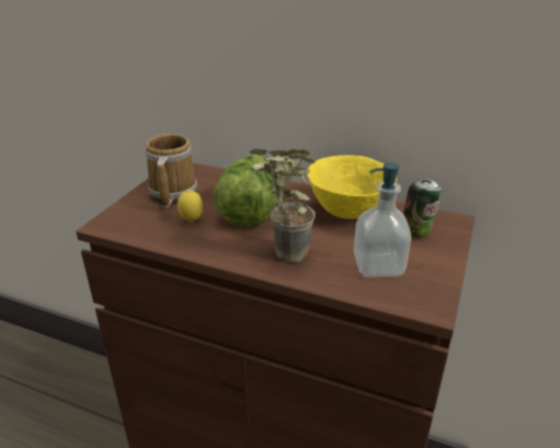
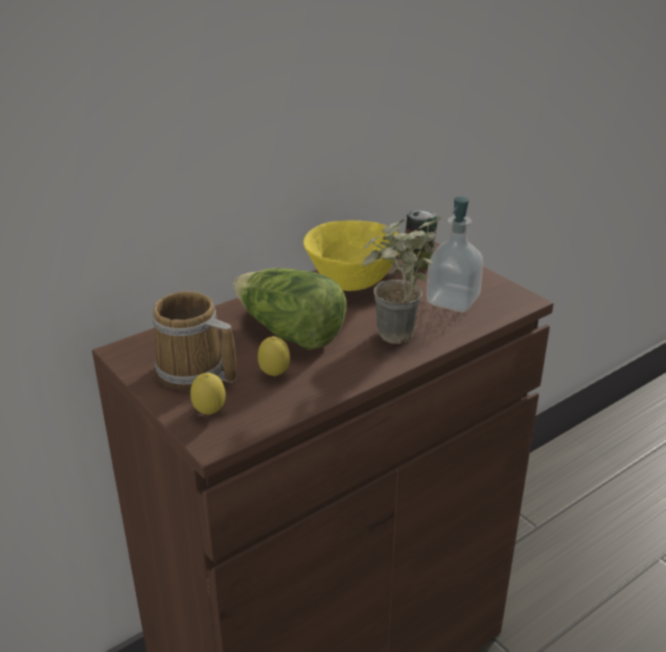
camera: 60 degrees left, 0 degrees up
none -> lemon [191,373,226,415]

